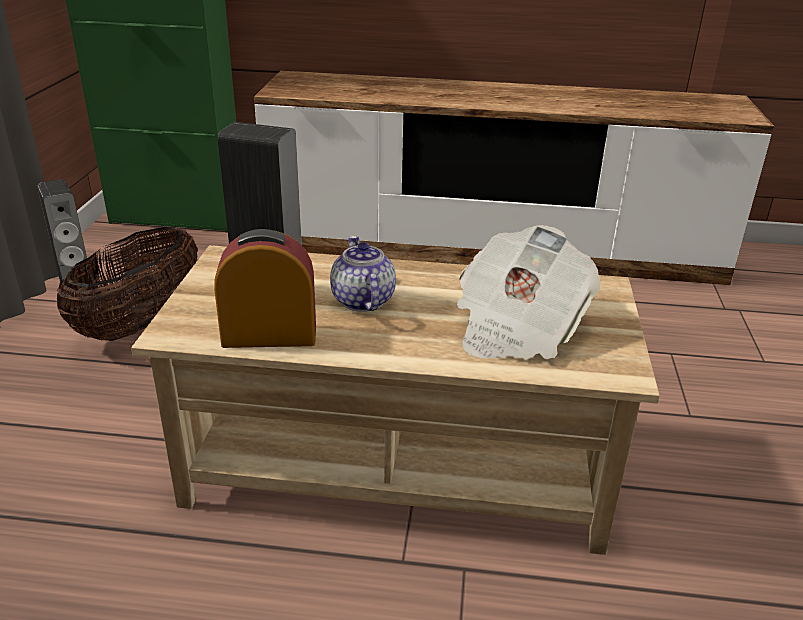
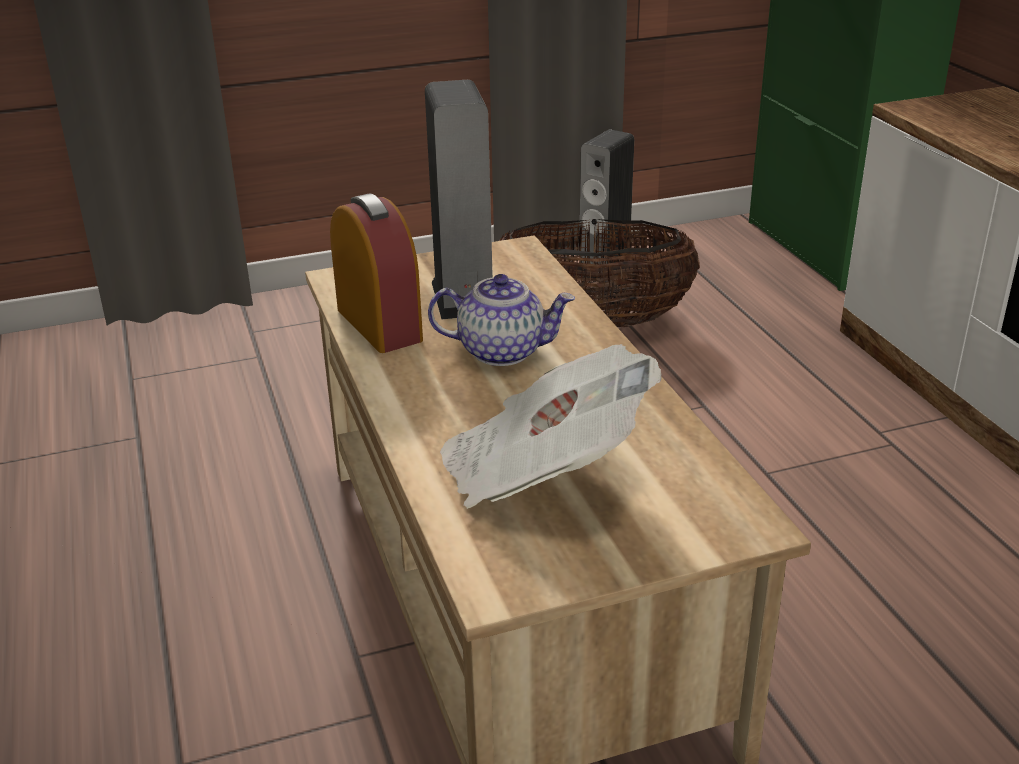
camera: 65 degrees right, 0 degrees up
teapot [330,236,396,312] -> teapot turned 45 degrees clockwise [428,274,575,366]

